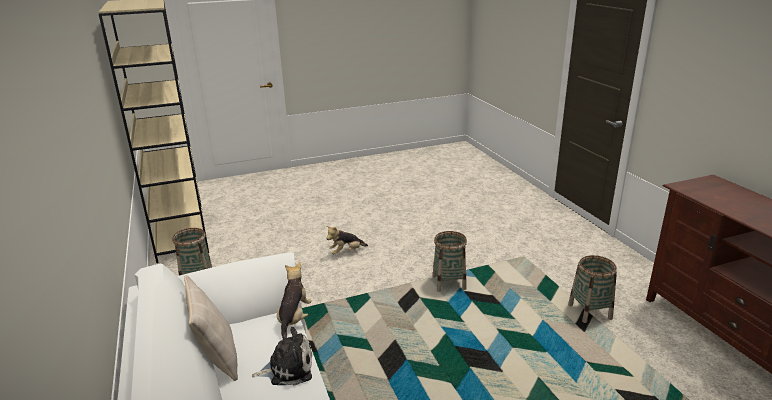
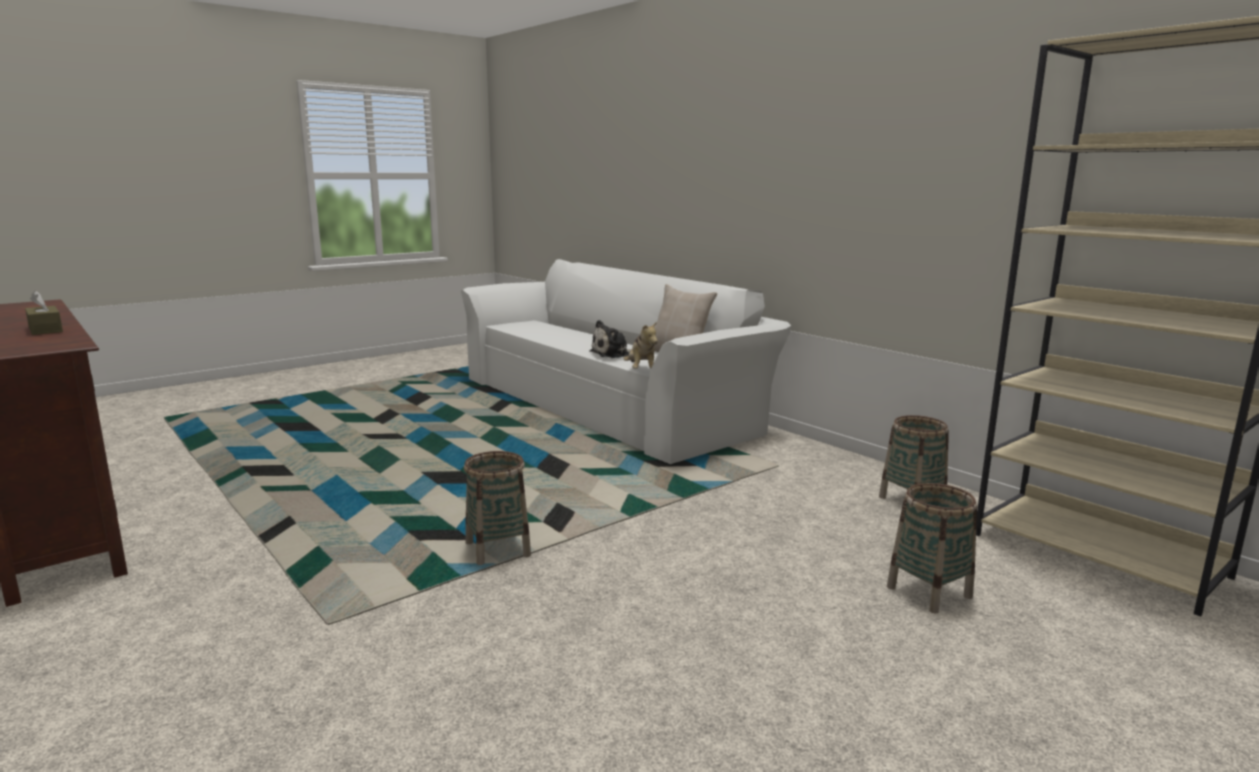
camera: 160 degrees right, 10 degrees down
plush toy [326,226,368,254] -> none
basket [568,255,617,323] -> basket moved to [887,483,977,613]
none -> brown tissue box [25,290,63,335]

